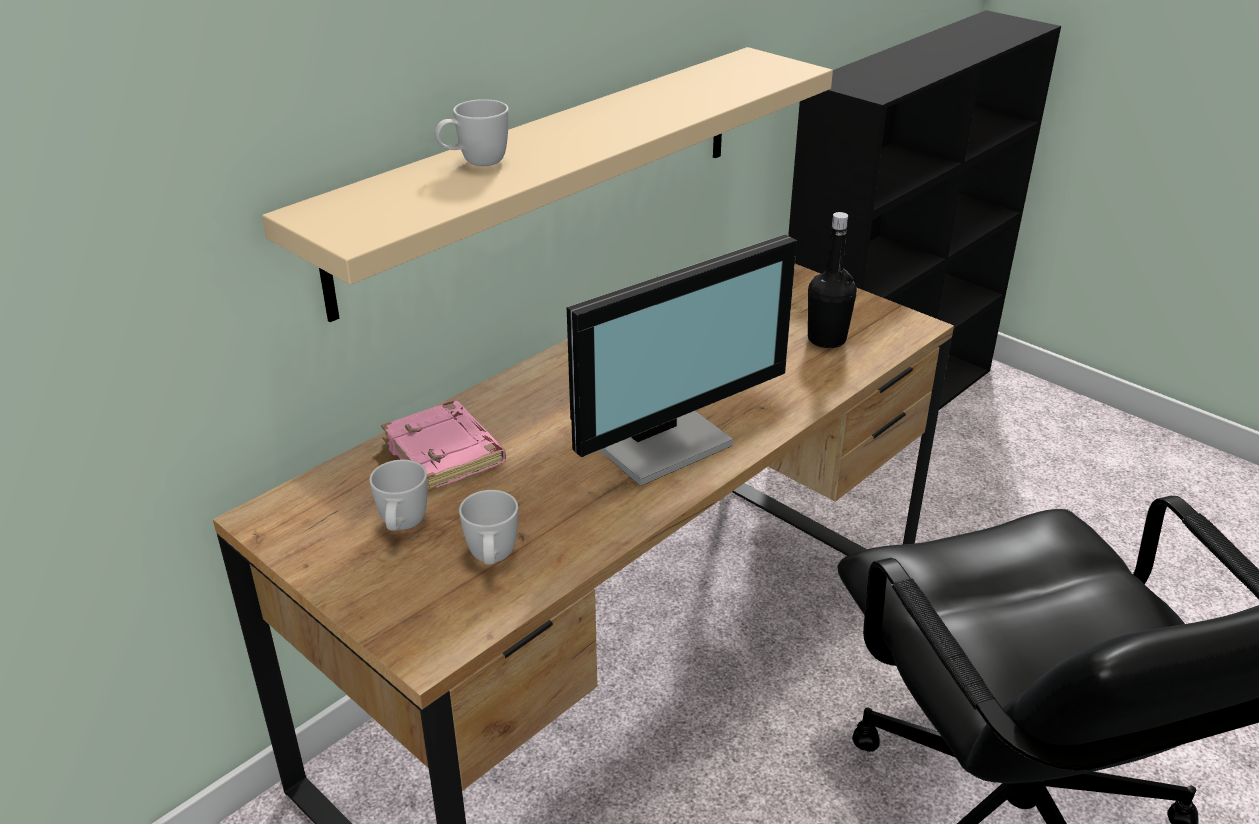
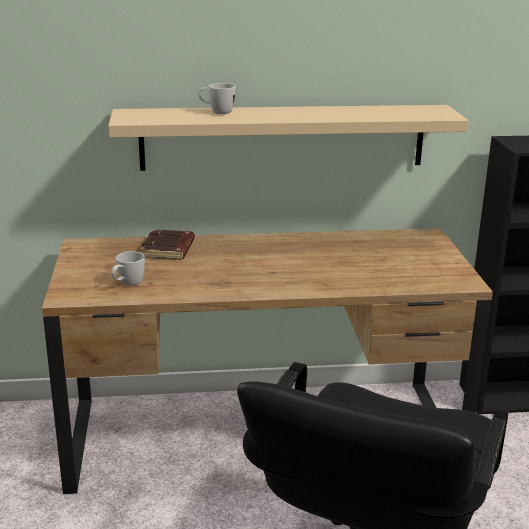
camera: 40 degrees right, 10 degrees down
white mug [369,460,428,531] -> none
pink book [381,401,506,492] -> brown book [140,229,195,260]
monitor [567,234,797,486] -> none
black bottle [808,212,857,348] -> none

